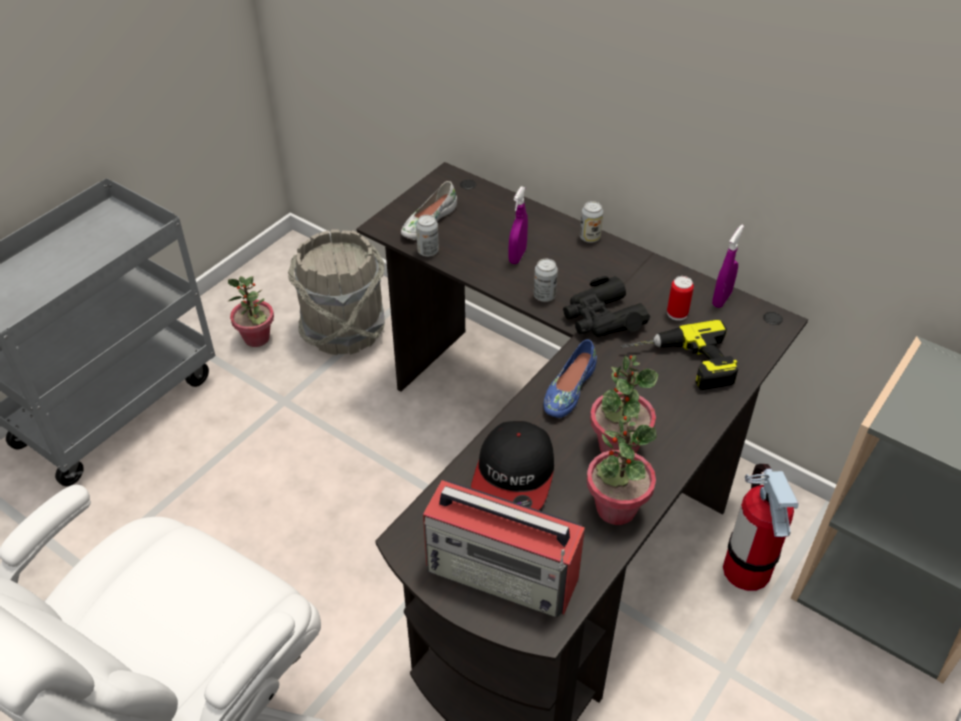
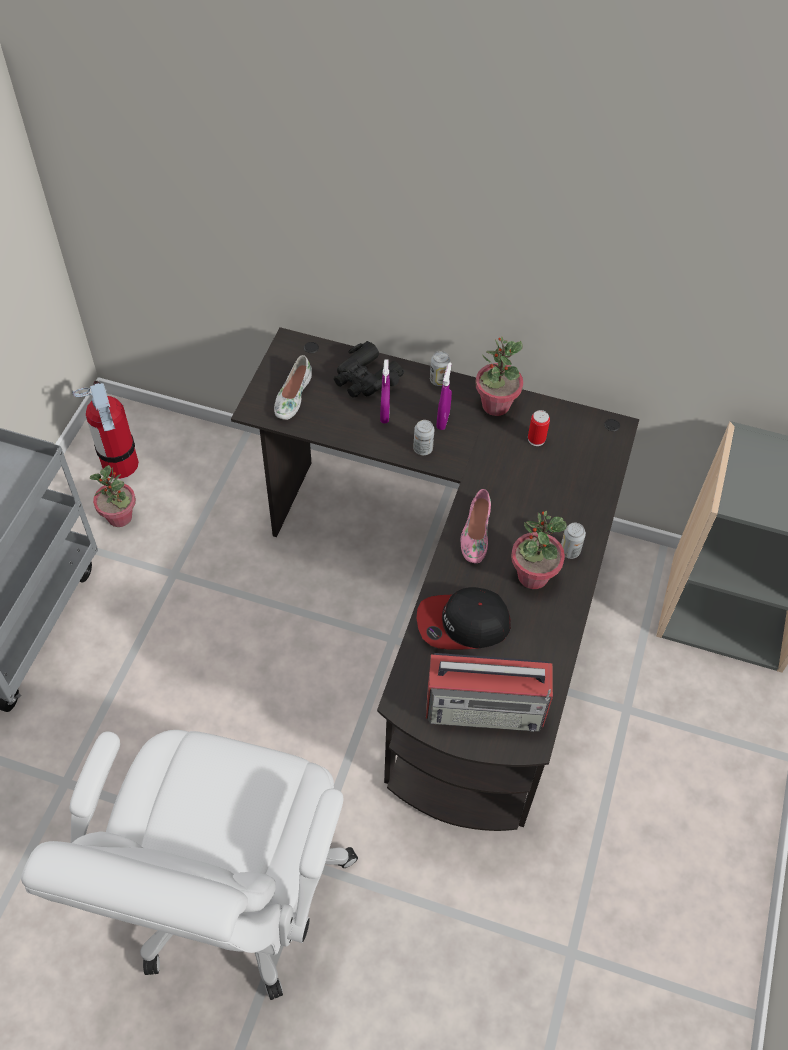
camera: 20 degrees left, 10 degrees up
grey bucket [288,229,385,355] -> none
can [416,215,439,257] -> can moved to [561,523,586,559]
cap [471,421,554,510] -> cap turned 90 degrees clockwise [417,587,511,650]
blue shoe [544,340,597,418] -> pink shoe [461,489,491,563]
black binoculars [563,276,650,337] -> black binoculars moved to [334,341,404,398]
potted plant [586,415,657,525] -> potted plant moved to [475,337,523,416]
power drill [621,320,738,390] -> none
purple spray bottle [712,225,744,308] -> purple spray bottle moved to [437,362,452,430]
fire extinguisher [723,464,799,591] -> fire extinguisher moved to [72,381,139,479]

